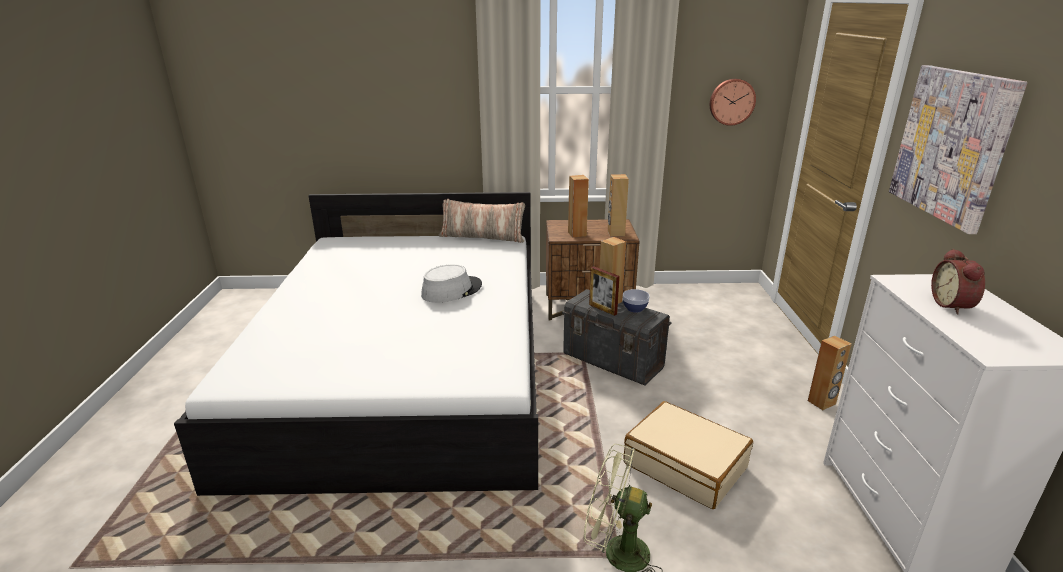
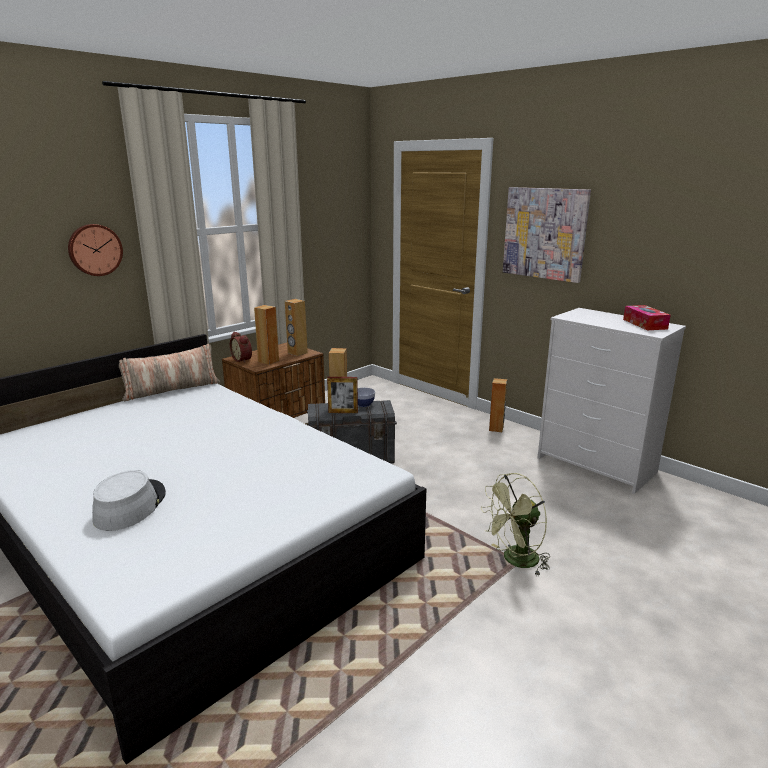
camera: 45 degrees left, 5 degrees down
grey hat [421,264,482,303] -> grey hat moved to [92,470,166,531]
beige suitcase [623,401,753,509] -> none
wall clock [710,79,756,126] -> wall clock moved to [68,224,123,276]
alarm clock [931,248,985,314] -> alarm clock moved to [230,332,252,363]
none -> tissue box [623,305,671,330]

